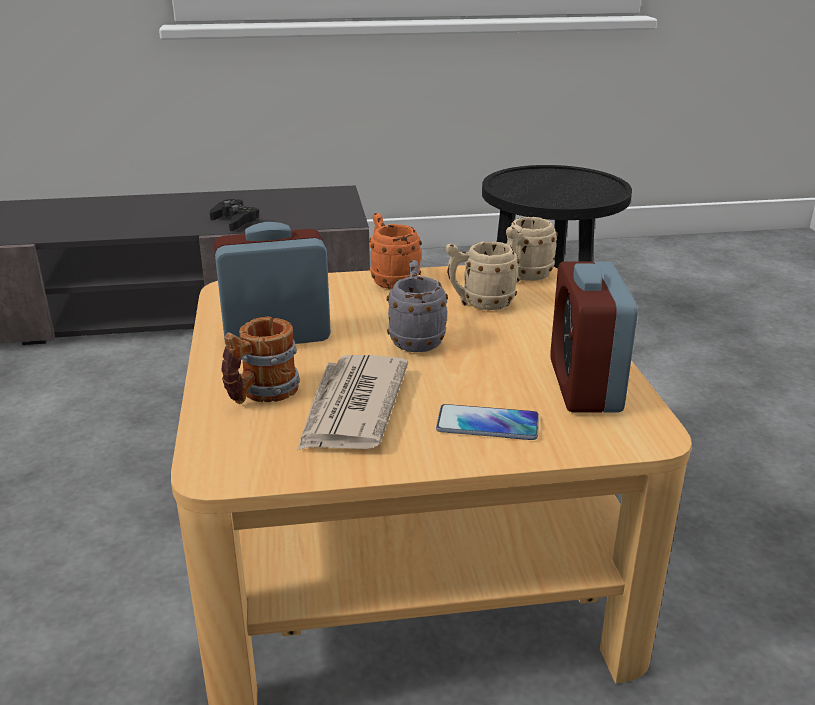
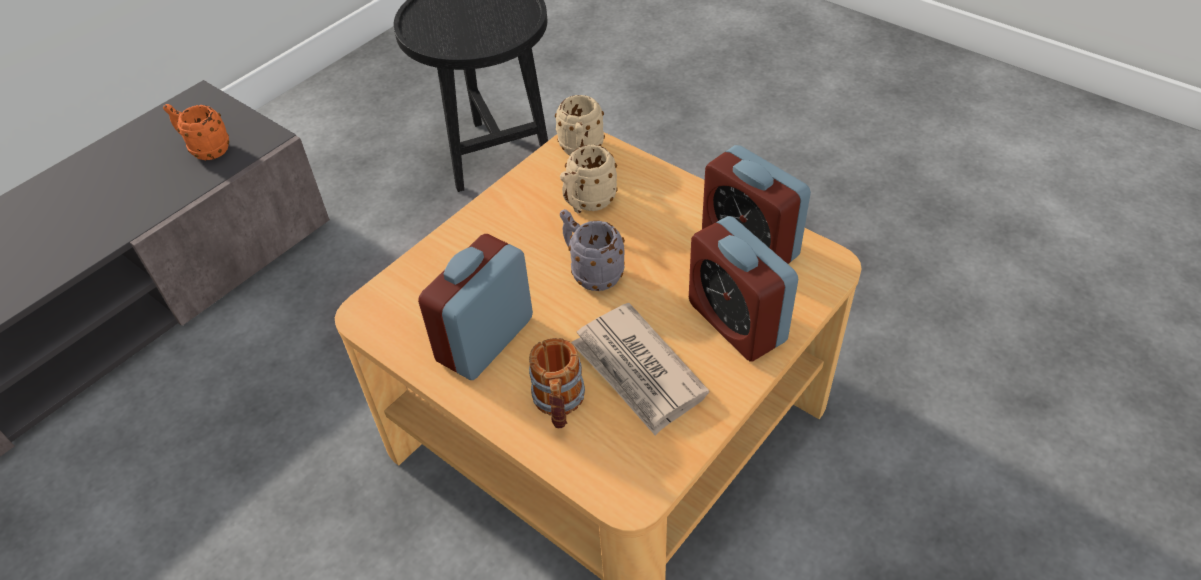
camera: 40 degrees left, 20 degrees up
black game controller [210,199,261,231] -> none
orange mug [369,213,422,289] -> orange mug moved to [163,104,229,160]
phone [436,404,539,440] -> alarm clock [689,216,798,362]

